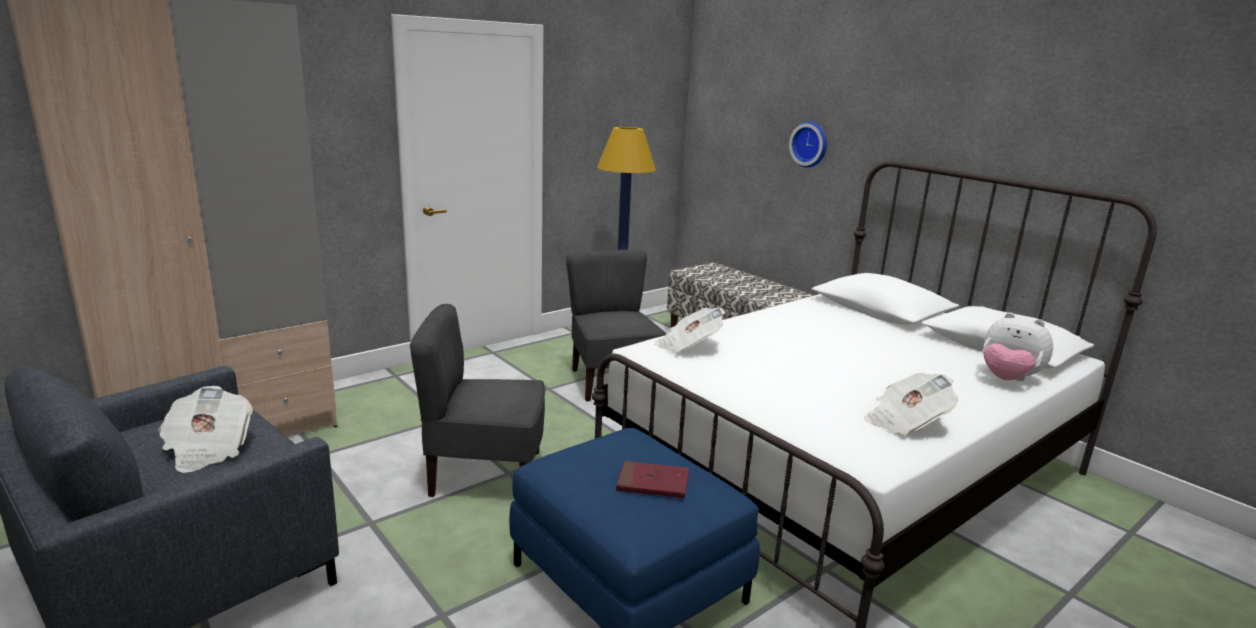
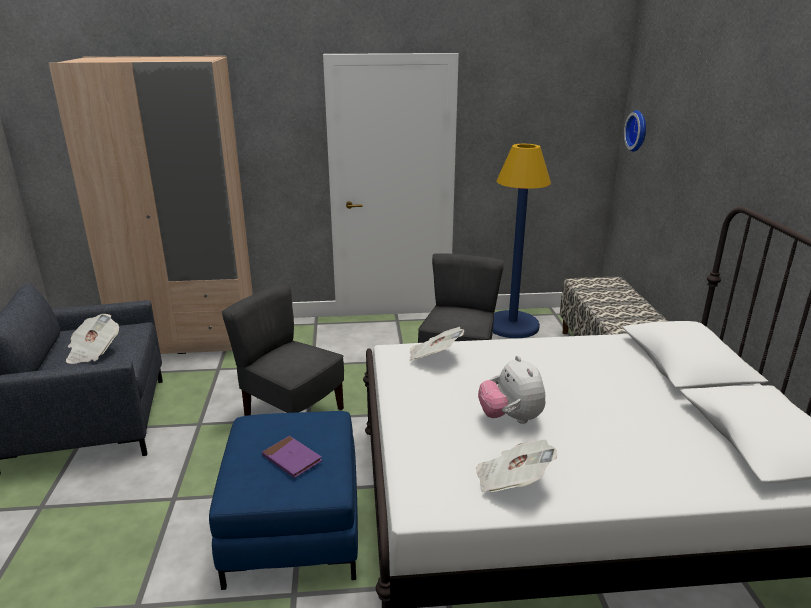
camera: 35 degrees right, 5 degrees up
red book [616,461,689,498] -> purple book [262,436,322,478]
wall clock [789,121,827,168] -> wall clock moved to [624,110,646,152]
plush toy [983,312,1053,381] -> plush toy moved to [478,356,545,424]

